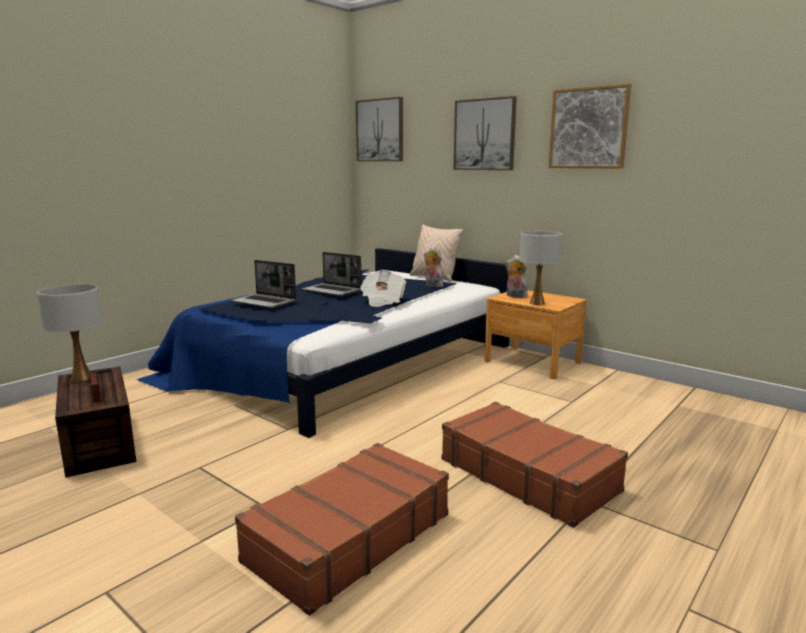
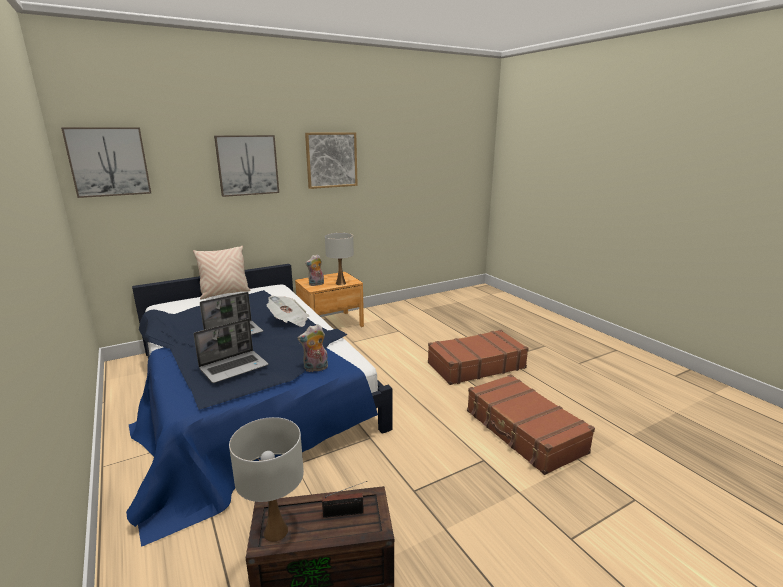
camera: 70 degrees left, 5 degrees up
plush toy [424,246,444,288] -> plush toy moved to [298,324,328,372]

